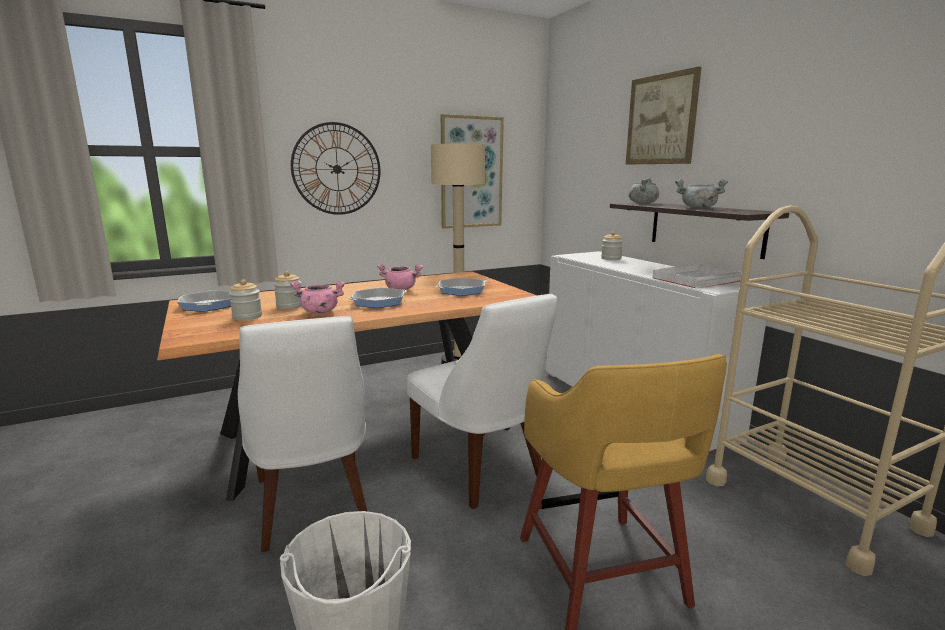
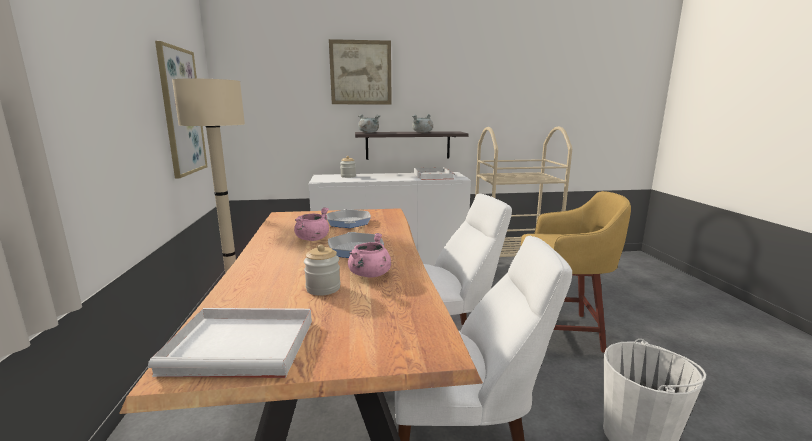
camera: 70 degrees left, 0 degrees up
frying pan [177,290,231,312] -> white tray [148,308,312,378]
jar [229,280,262,320] -> none
wall clock [291,122,380,215] -> none

